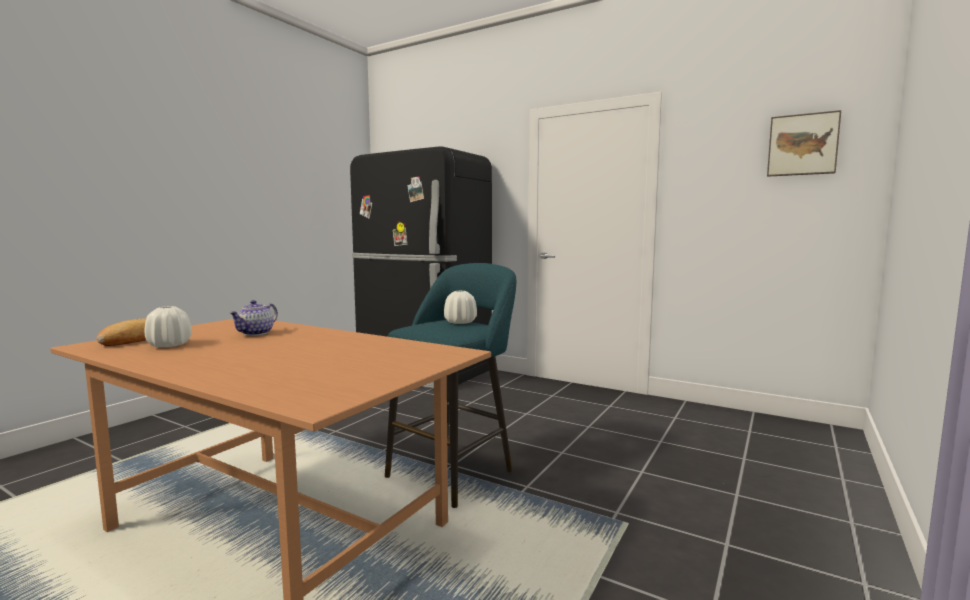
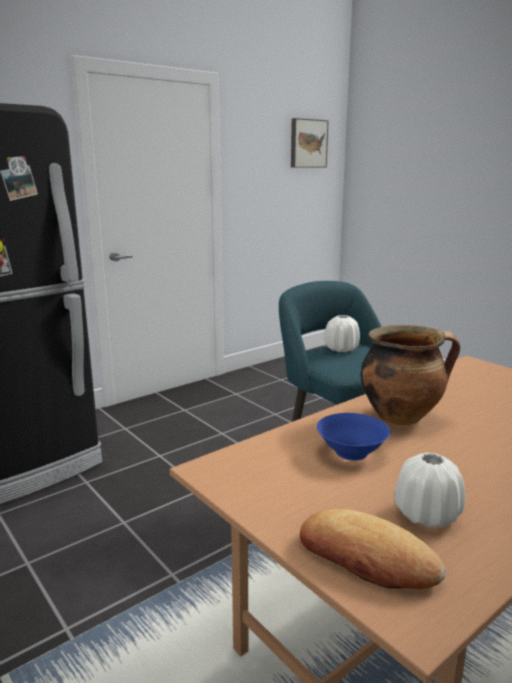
camera: 70 degrees left, 10 degrees up
teapot [229,300,278,336] -> blue bowl [317,413,390,461]
none -> cooking pot [361,325,460,425]

